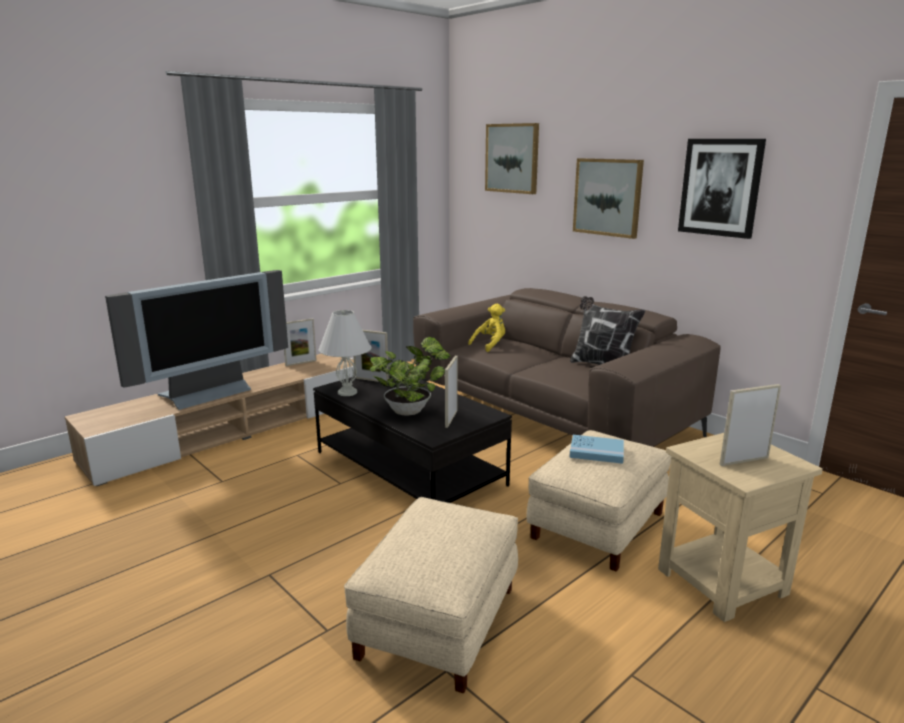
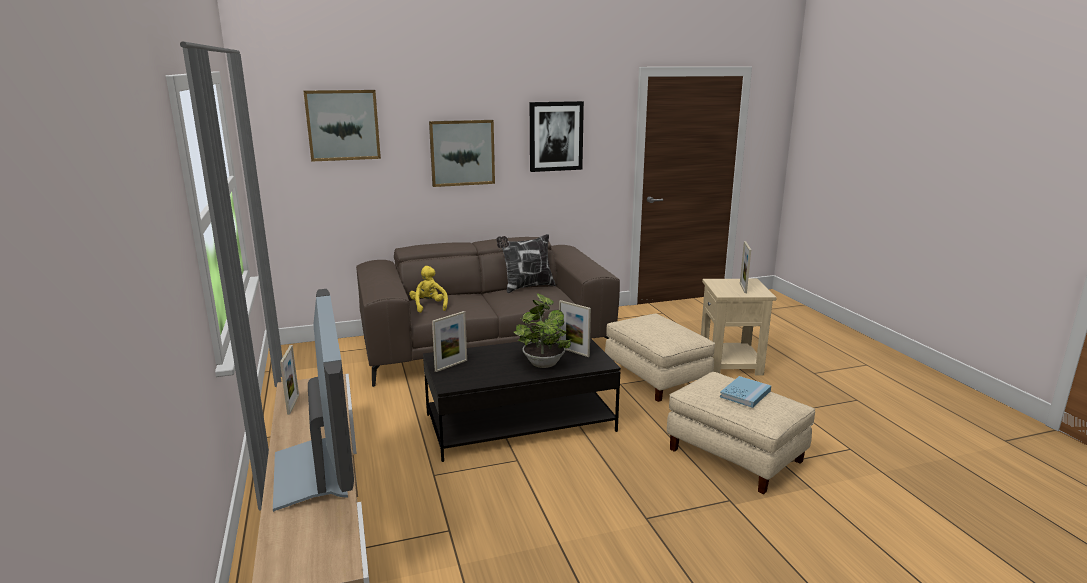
camera: 65 degrees left, 0 degrees up
white table lamp [319,310,371,396] -> none
blue book [569,435,624,464] -> blue book moved to [720,376,771,408]

